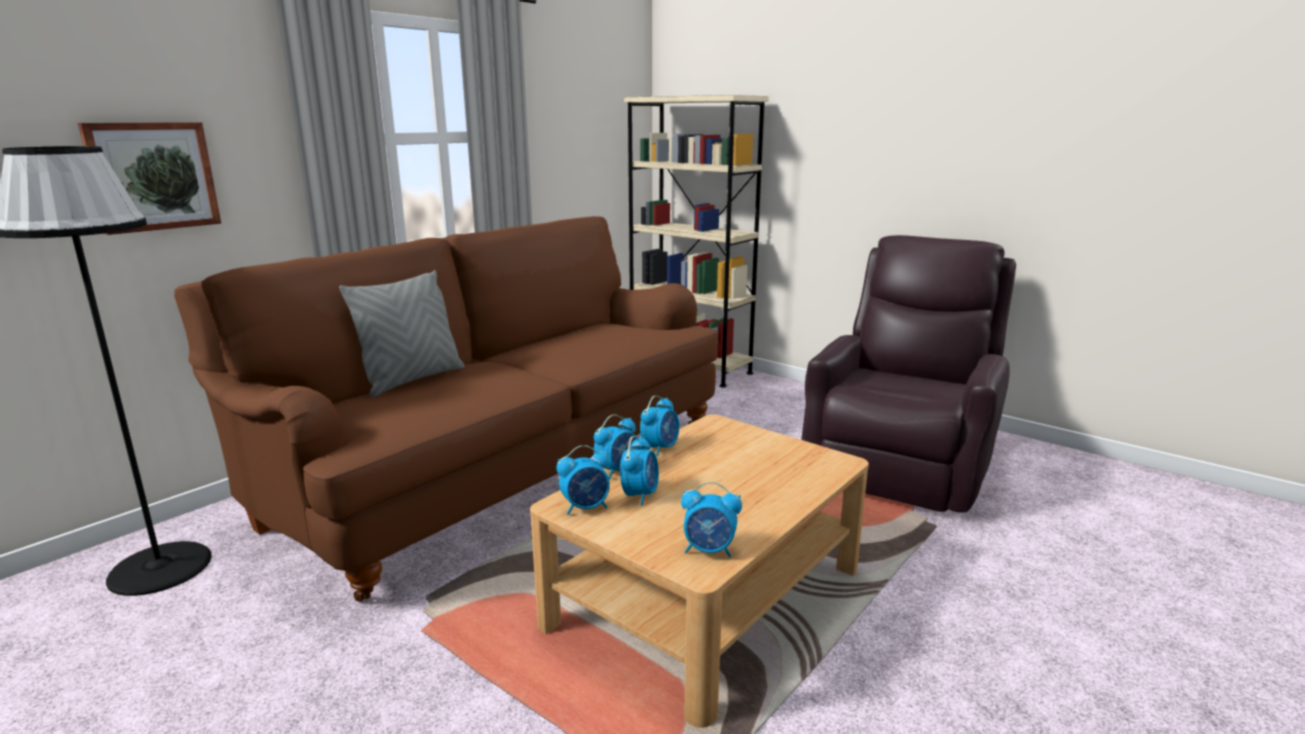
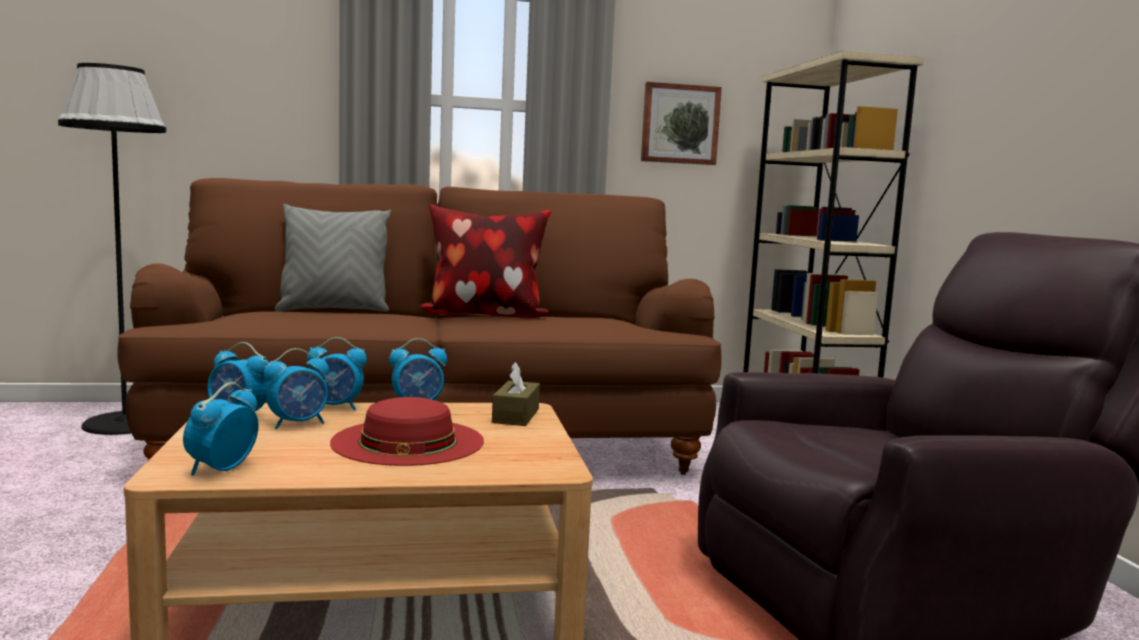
camera: 40 degrees right, 10 degrees down
picture [78,122,221,235] -> picture moved to [641,82,722,165]
alarm clock [681,481,742,557] -> alarm clock turned 60 degrees clockwise [183,382,259,476]
none -> red hat [330,397,484,466]
none -> pillow [419,205,551,318]
none -> brown tissue box [492,362,540,426]

